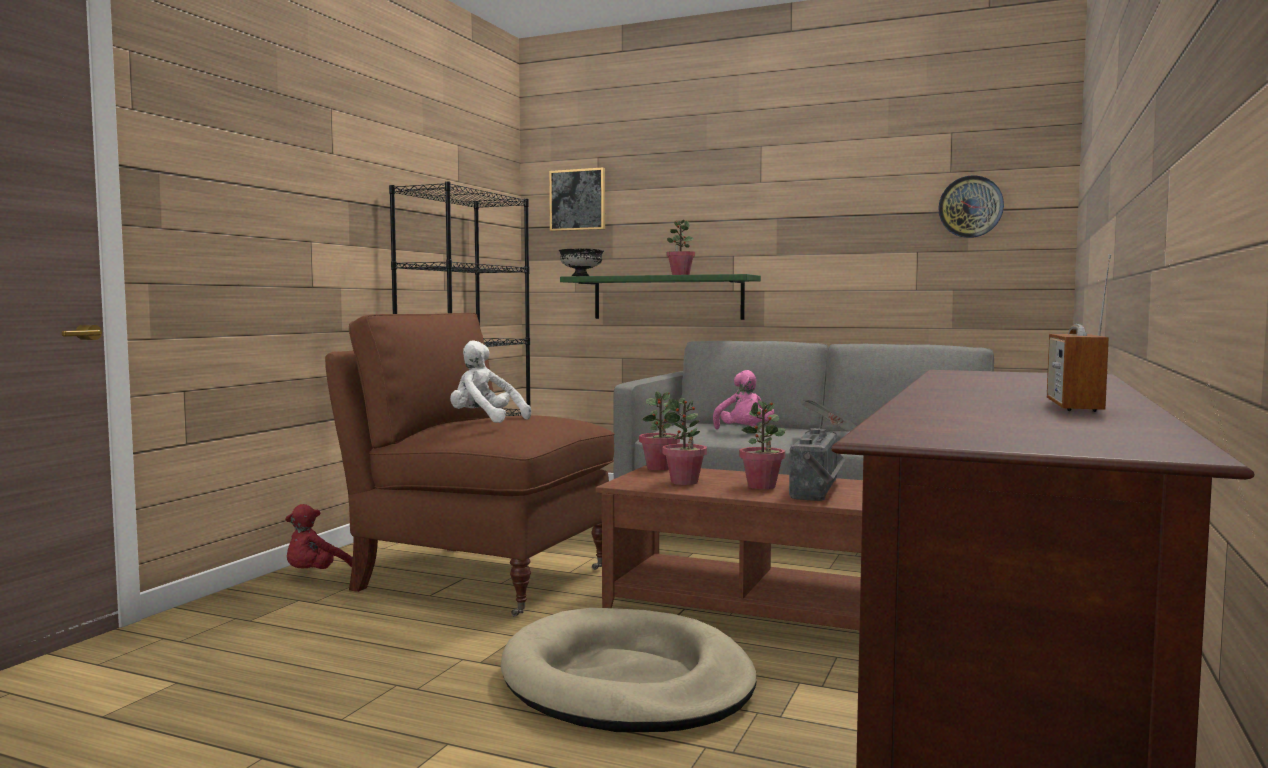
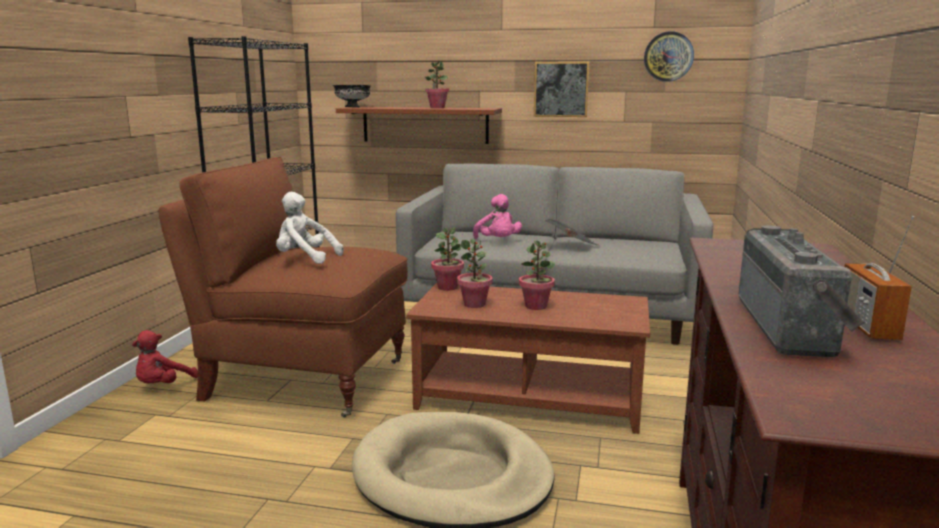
camera: 10 degrees left, 10 degrees up
picture [549,167,605,231] -> picture moved to [534,61,589,117]
green shelf [560,274,761,320] -> brown shelf [336,107,502,144]
radio [789,428,845,501] -> radio moved to [738,225,864,357]

